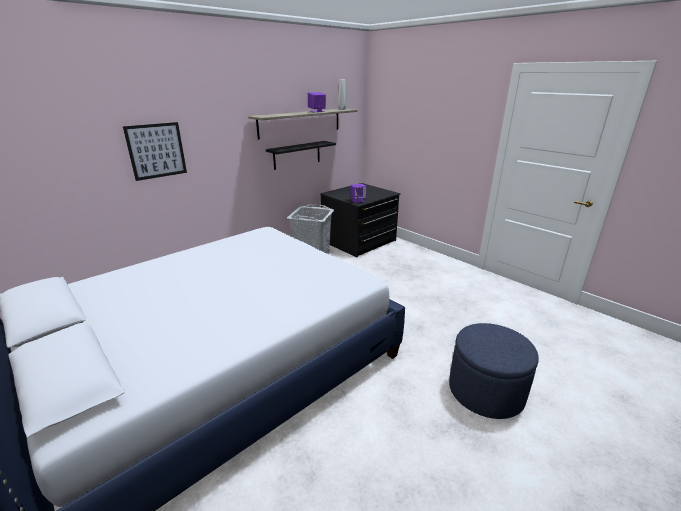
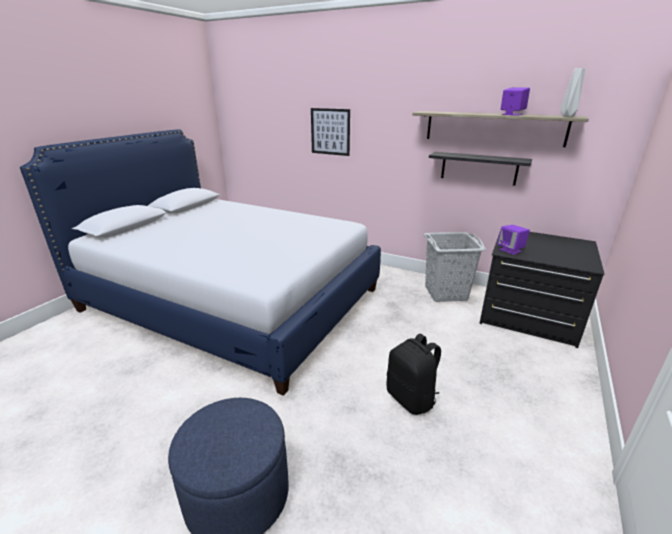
camera: 70 degrees right, 0 degrees up
none -> black backpack [387,334,441,415]

